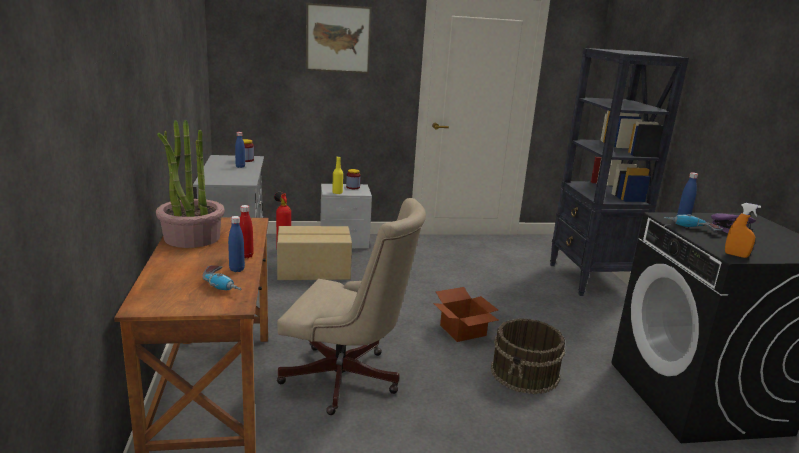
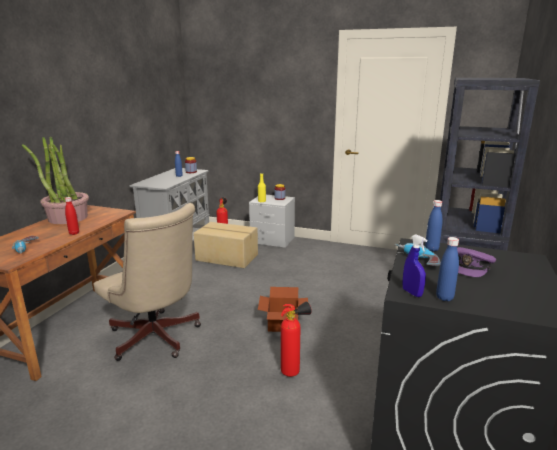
camera: 30 degrees right, 0 degrees up
blue bottle [228,216,245,272] -> blue bottle moved to [436,237,459,301]
picture [306,3,372,73] -> none
brown bucket [491,318,565,394] -> fire extinguisher [281,302,312,377]
orange spray bottle [725,203,761,258] -> blue spray bottle [402,235,427,297]

